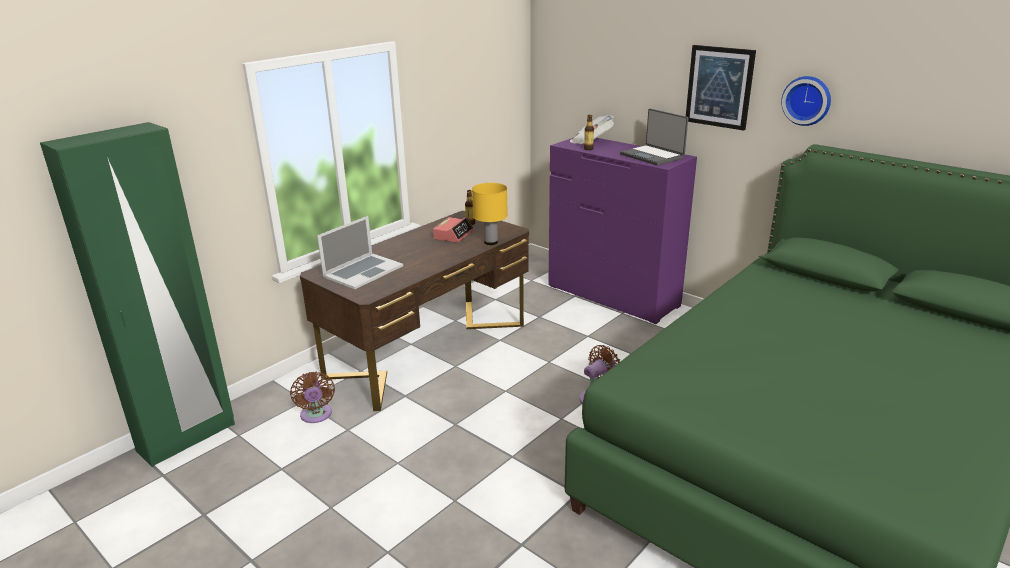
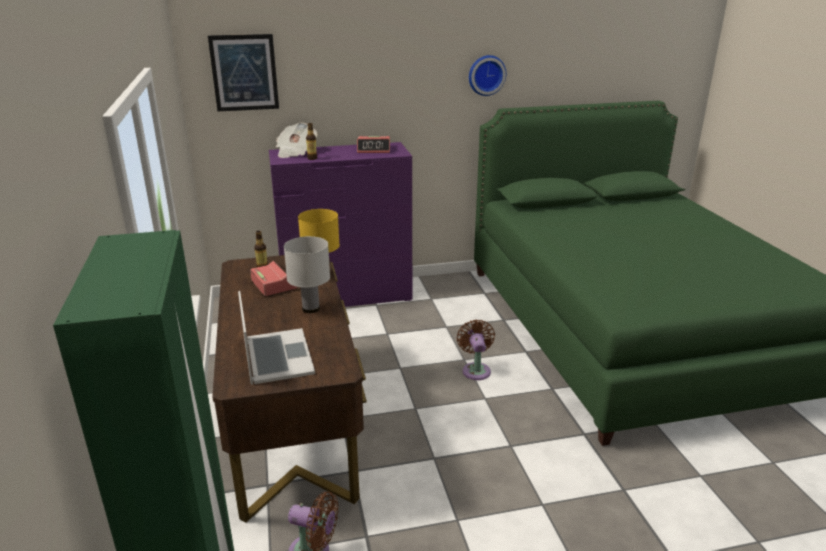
camera: 55 degrees left, 0 degrees up
laptop [620,109,688,165] -> alarm clock [357,136,390,153]
picture [686,45,756,131] -> picture moved to [208,34,279,111]
none -> white table lamp [284,236,330,313]

